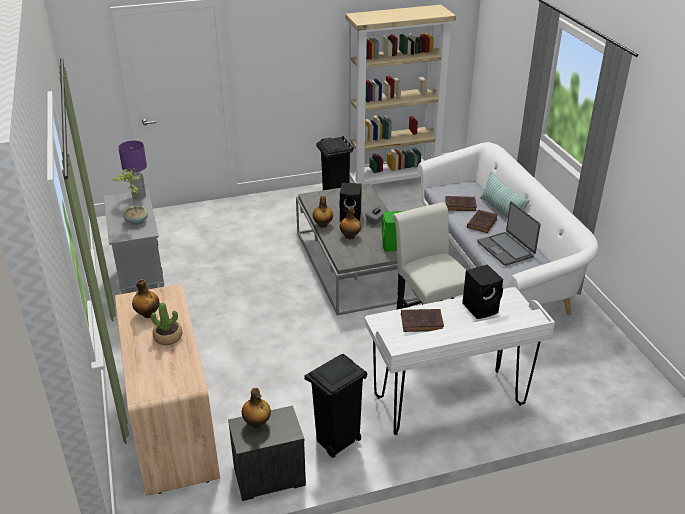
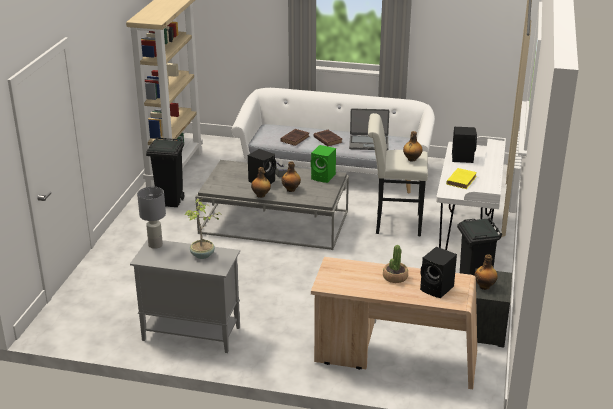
camera: 60 degrees left, 5 degrees down
purple table lamp [118,141,147,199] -> grey table lamp [137,187,166,249]
bottle [132,279,159,318] -> bottle moved to [403,131,423,162]
brown book [401,309,444,332] -> yellow book [446,168,477,189]
pillow [480,171,530,219] -> none
none -> black speaker [420,247,457,298]

